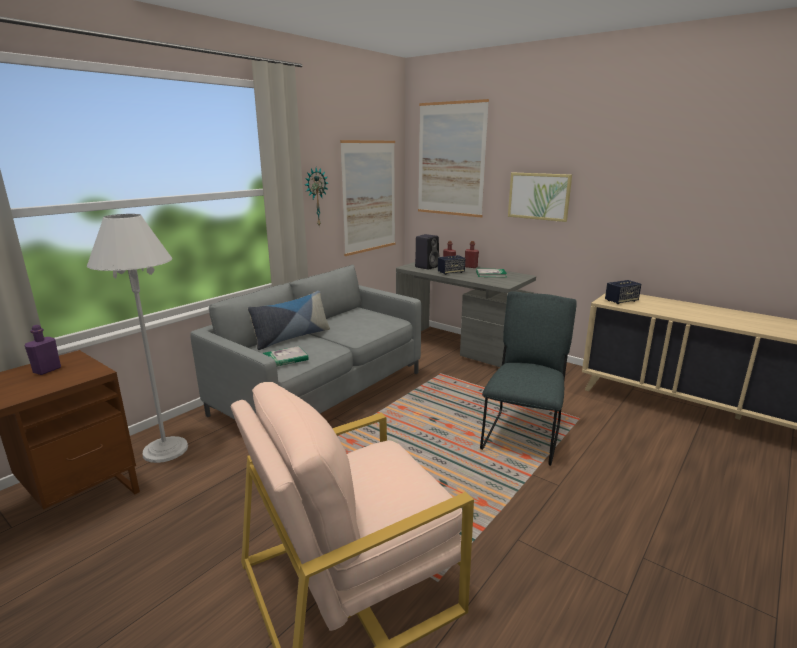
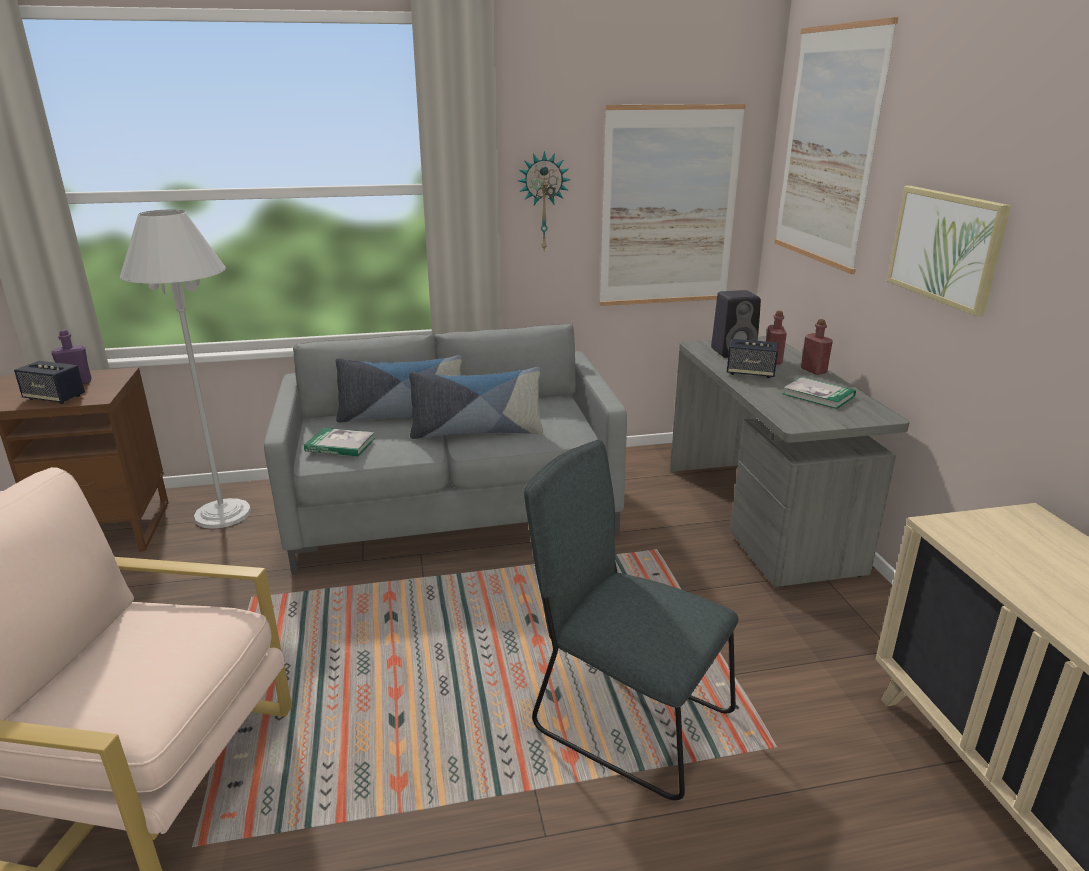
camera: 40 degrees right, 5 degrees up
grey chair [480,291,577,466] -> grey chair turned 120 degrees counterclockwise [524,440,739,800]
speaker [605,280,641,304] -> speaker moved to [14,361,85,404]
none -> pillow [409,367,543,439]

